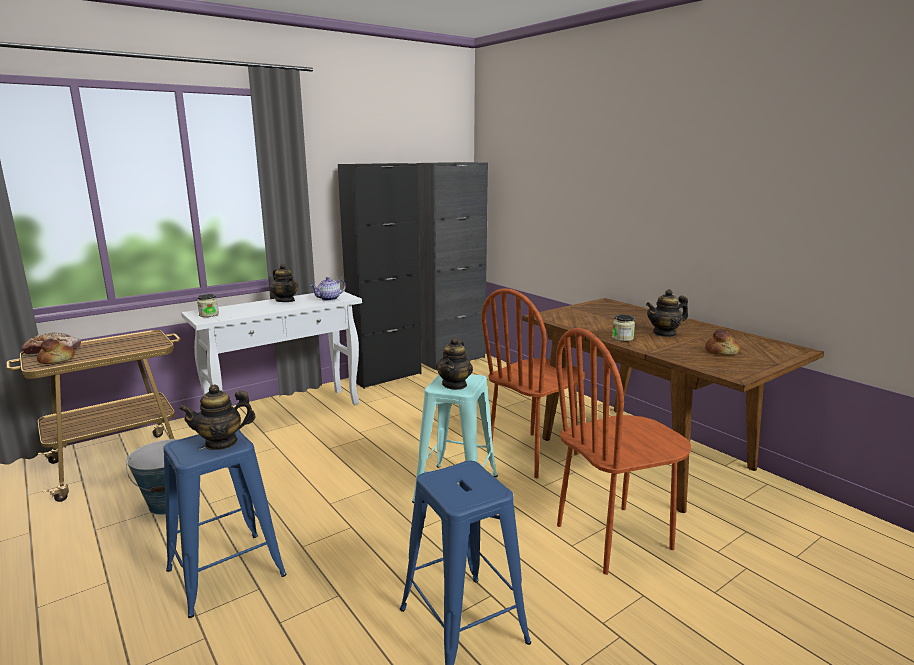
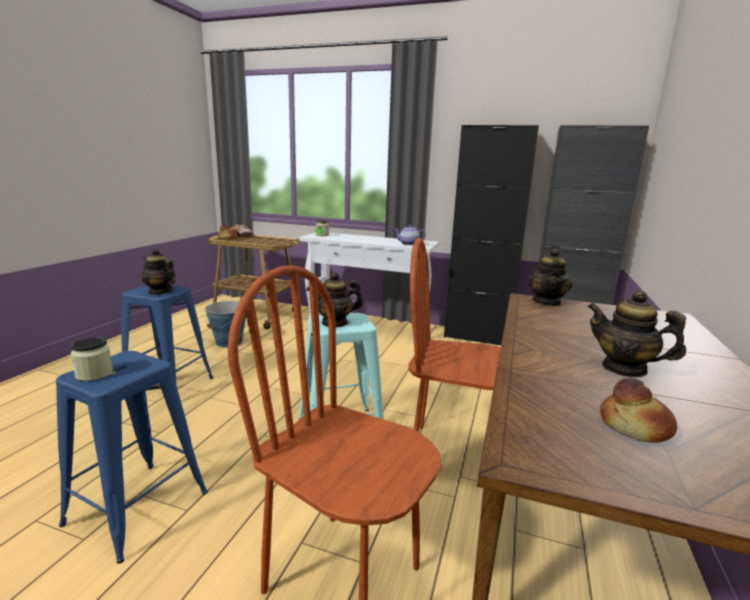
camera: 55 degrees right, 0 degrees up
teapot [270,264,298,302] -> teapot moved to [528,248,572,306]
jar [612,314,635,341] -> jar moved to [71,337,113,381]

